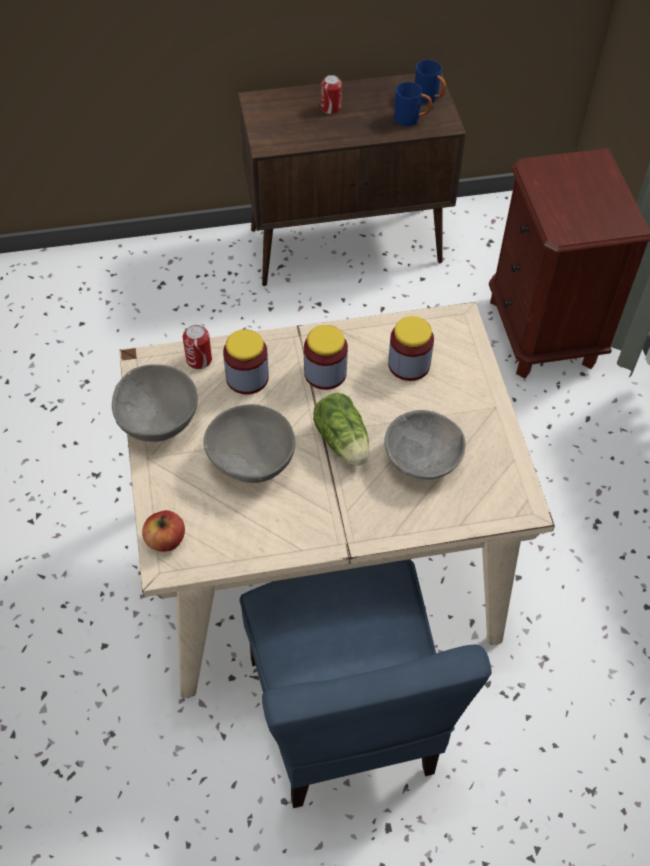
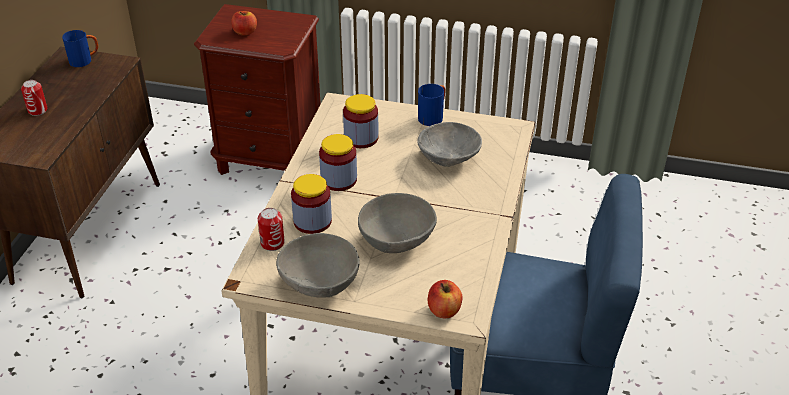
camera: 65 degrees left, 15 degrees down
lettuce [313,393,370,466] -> none
blue mug [394,82,432,126] -> blue mug moved to [418,84,445,126]
none -> apple [231,11,257,35]

